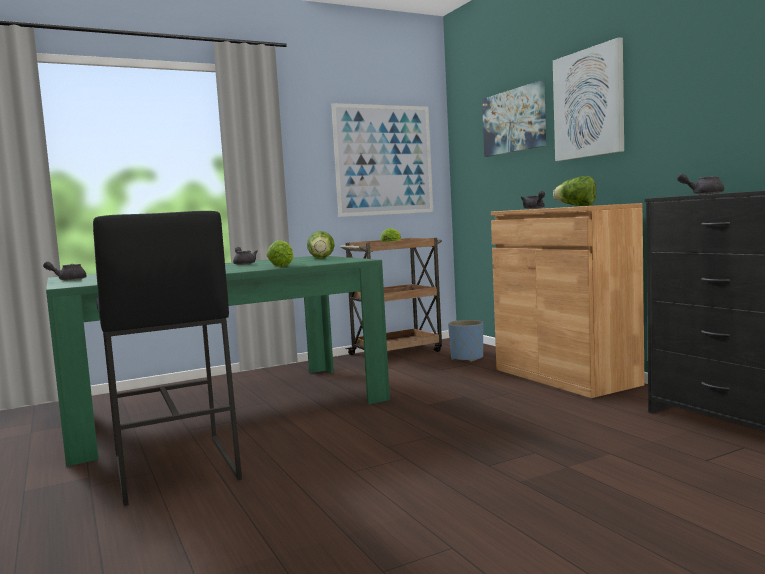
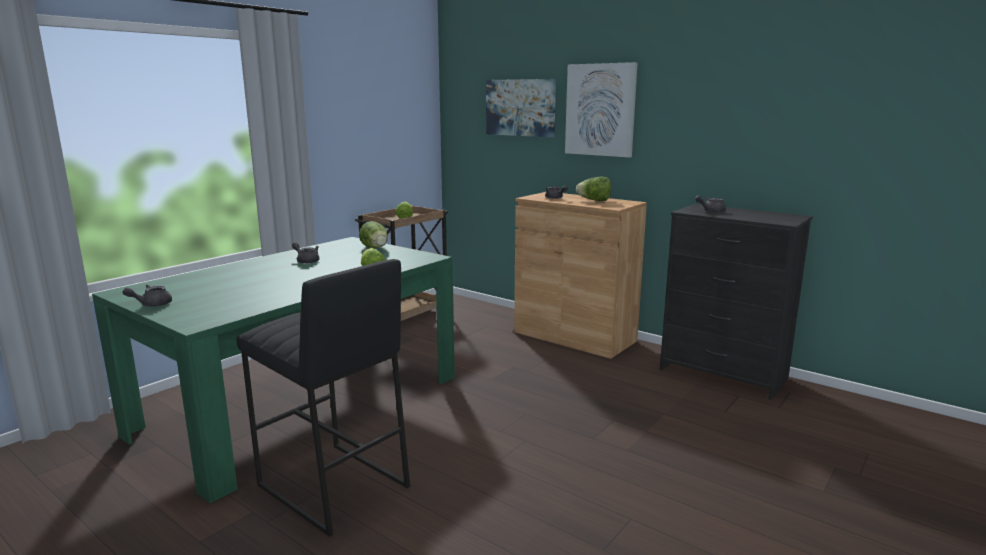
camera: 25 degrees left, 10 degrees up
picture [331,103,433,217] -> none
blue planter [448,320,483,362] -> none

